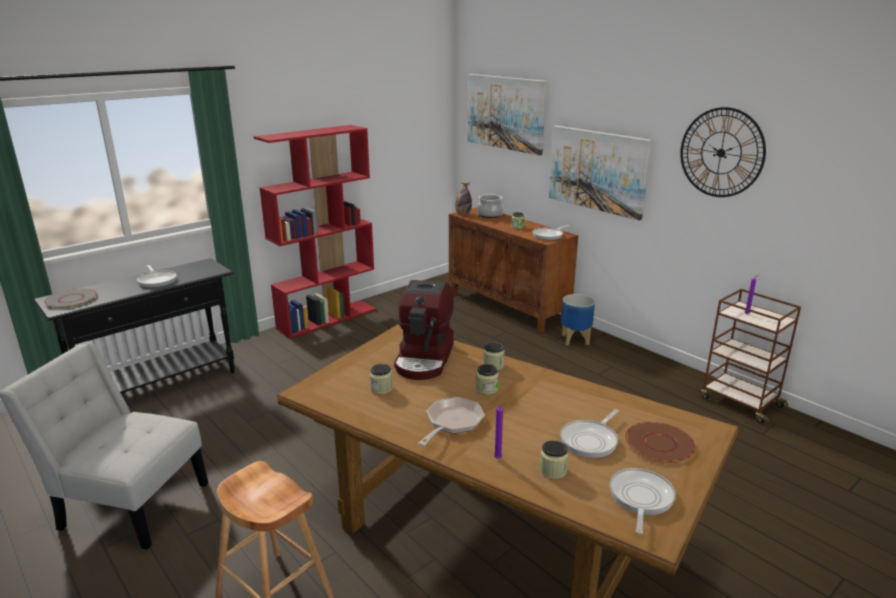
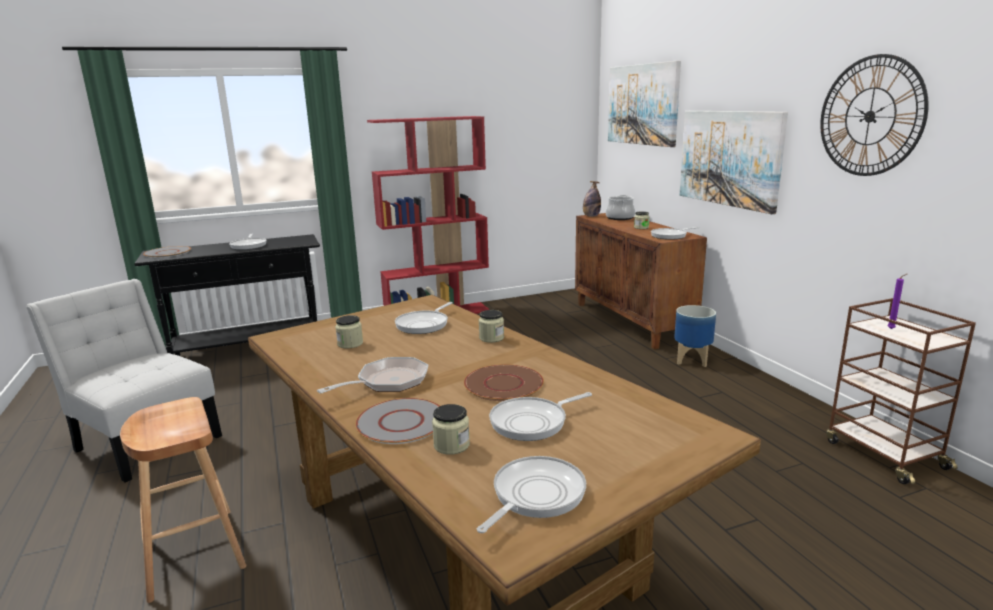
camera: 20 degrees right, 5 degrees down
coffee machine [394,280,454,380] -> frying pan [395,302,453,334]
jar [476,364,499,395] -> none
purple candle [494,402,507,459] -> grey plate [355,398,440,444]
brown plate [625,422,696,463] -> brown plate moved to [464,364,544,401]

